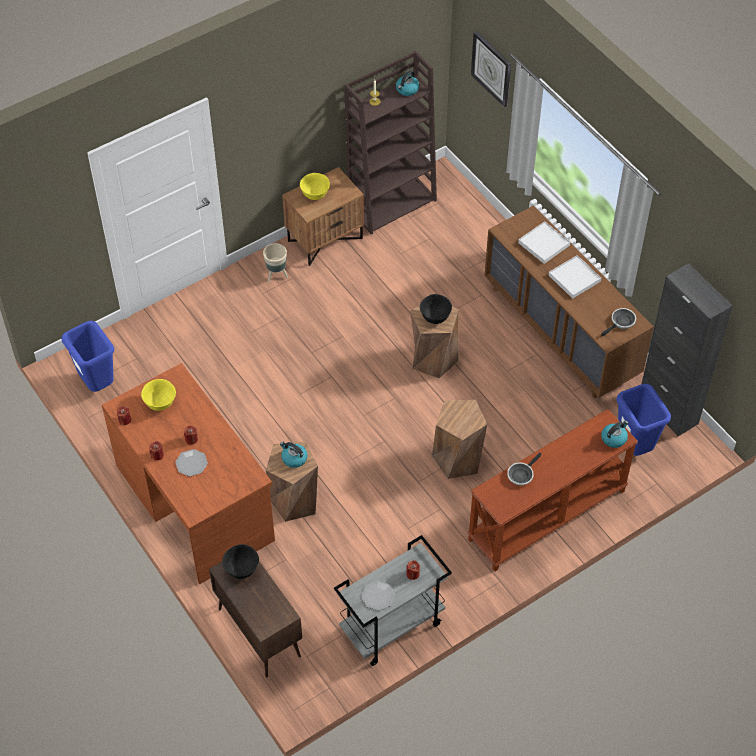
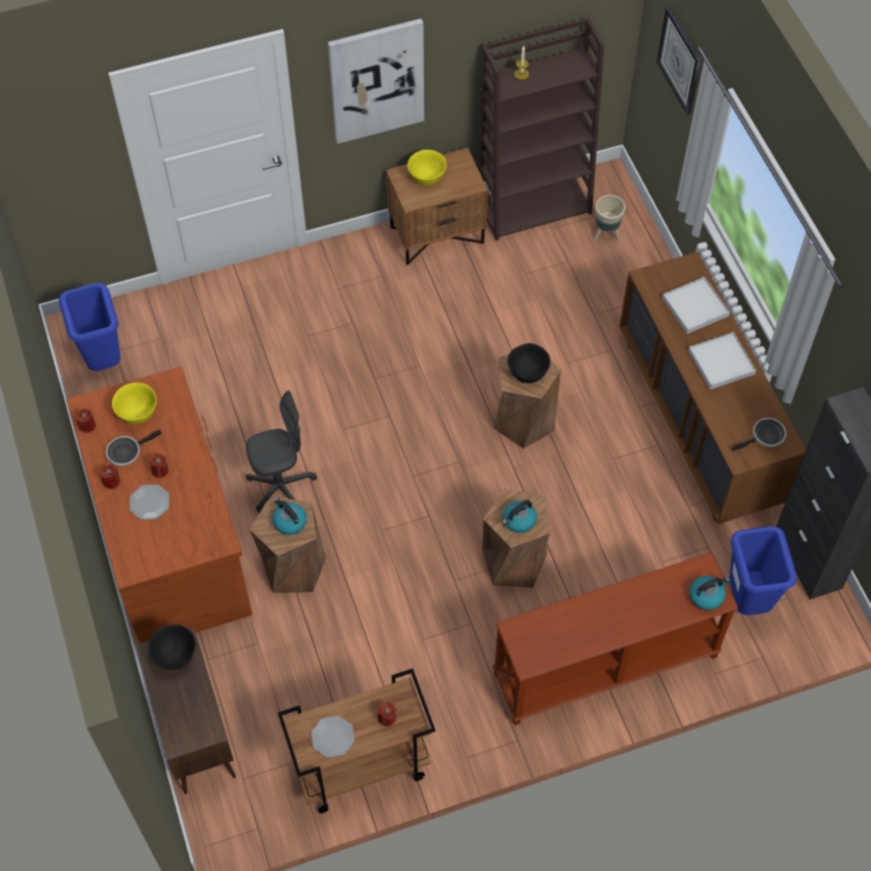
camera: 15 degrees right, 5 degrees up
beige planter [263,243,288,282] -> beige planter moved to [594,195,626,241]
grey cart [334,535,452,666] -> brown cart [278,668,436,813]
kettle [396,71,419,96] -> kettle moved to [502,500,537,533]
frying pan [507,453,541,485] -> frying pan moved to [106,430,161,466]
none -> grey office chair [246,391,317,513]
none -> picture [328,19,424,144]

